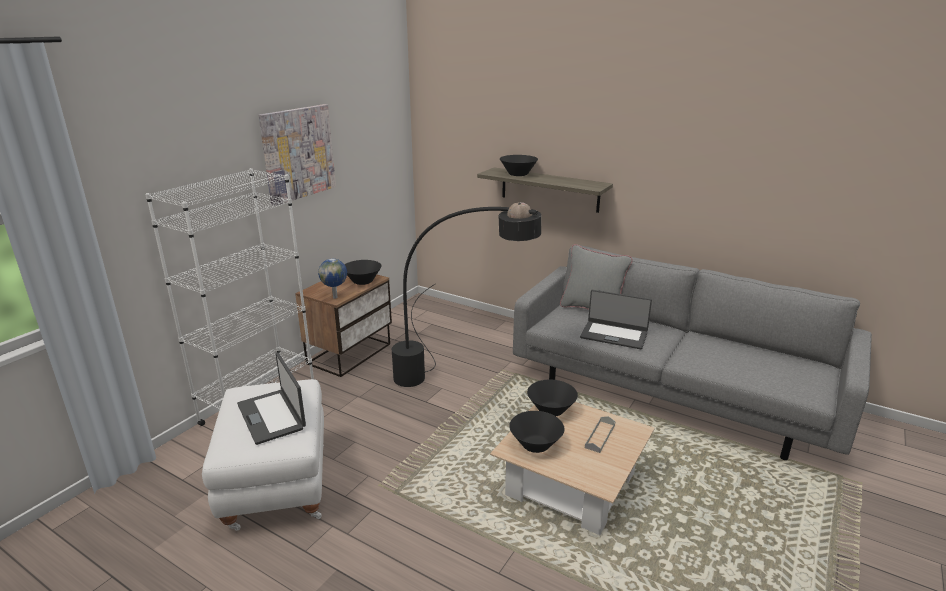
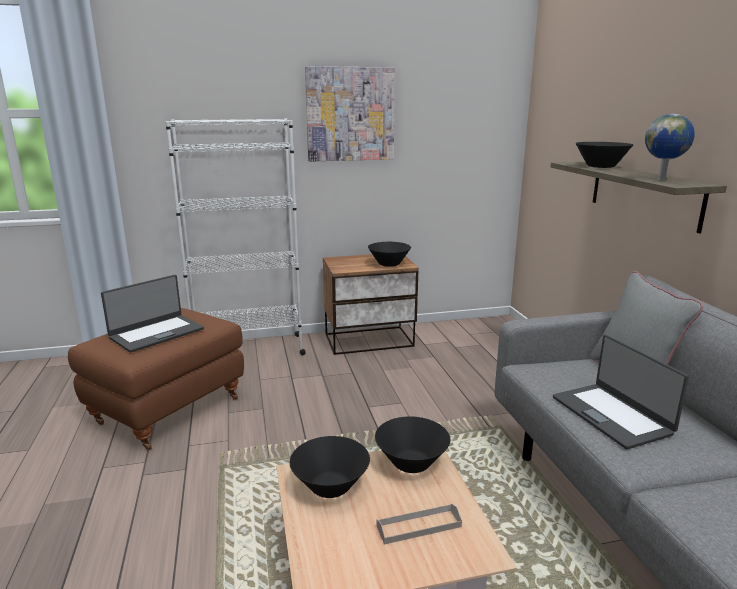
camera: 45 degrees right, 5 degrees down
white ottoman [202,379,324,531] -> brown ottoman [68,308,244,451]
laptop [237,352,306,445] -> laptop turned 150 degrees counterclockwise [101,275,204,352]
globe [318,259,347,299] -> globe moved to [645,114,695,180]
black floor lamp [392,202,541,387] -> none

